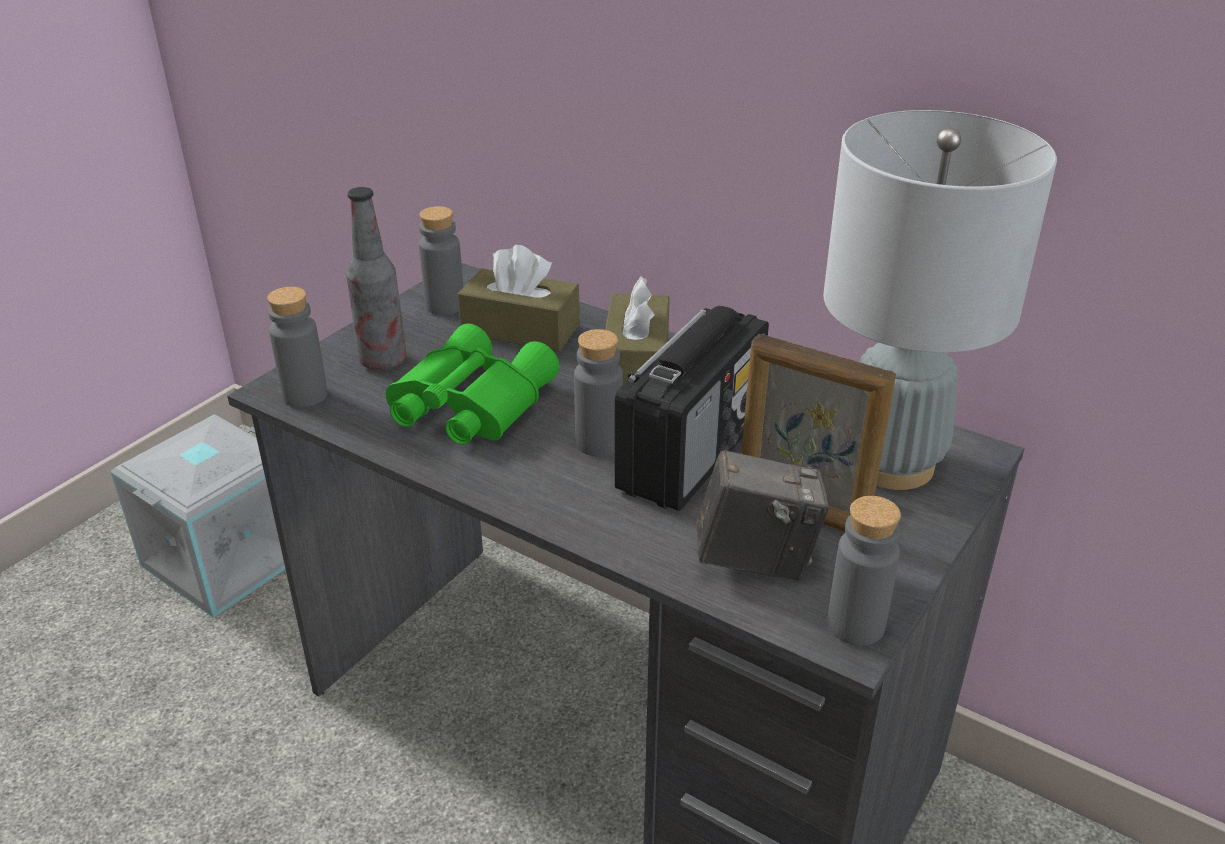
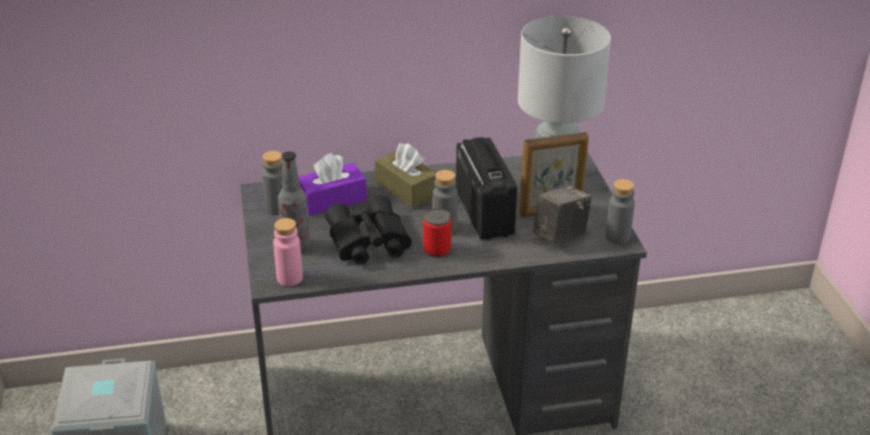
camera: 45 degrees left, 0 degrees up
grey bottle [267,287,327,408] -> pink bottle [273,218,303,286]
green binoculars [386,323,560,445] -> black binoculars [325,196,411,265]
brown tissue box [458,245,580,352] -> purple tissue box [298,153,367,216]
none -> can [423,208,452,258]

